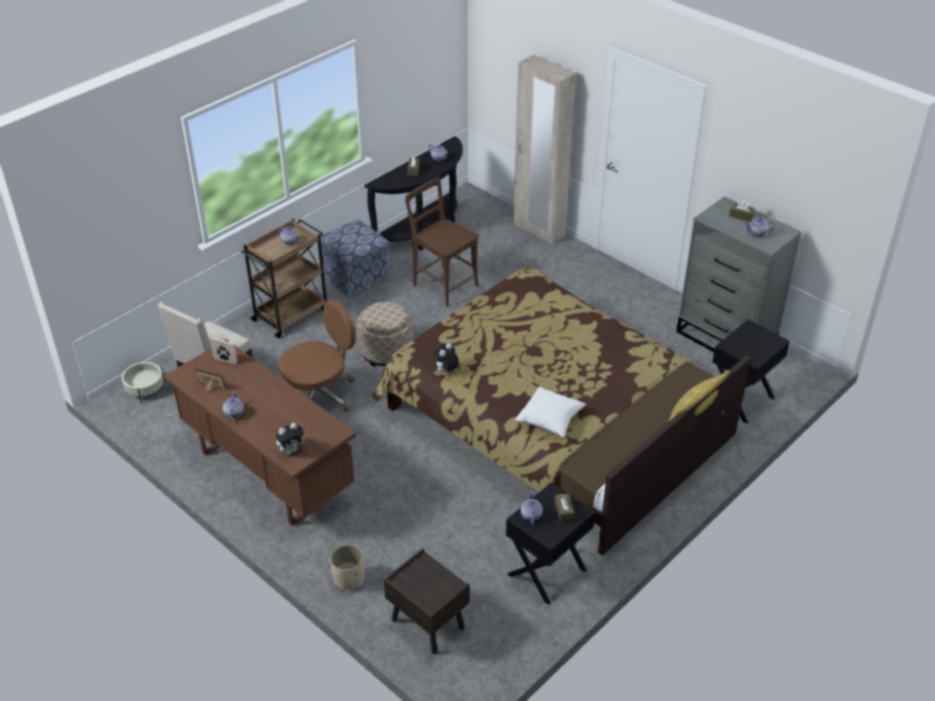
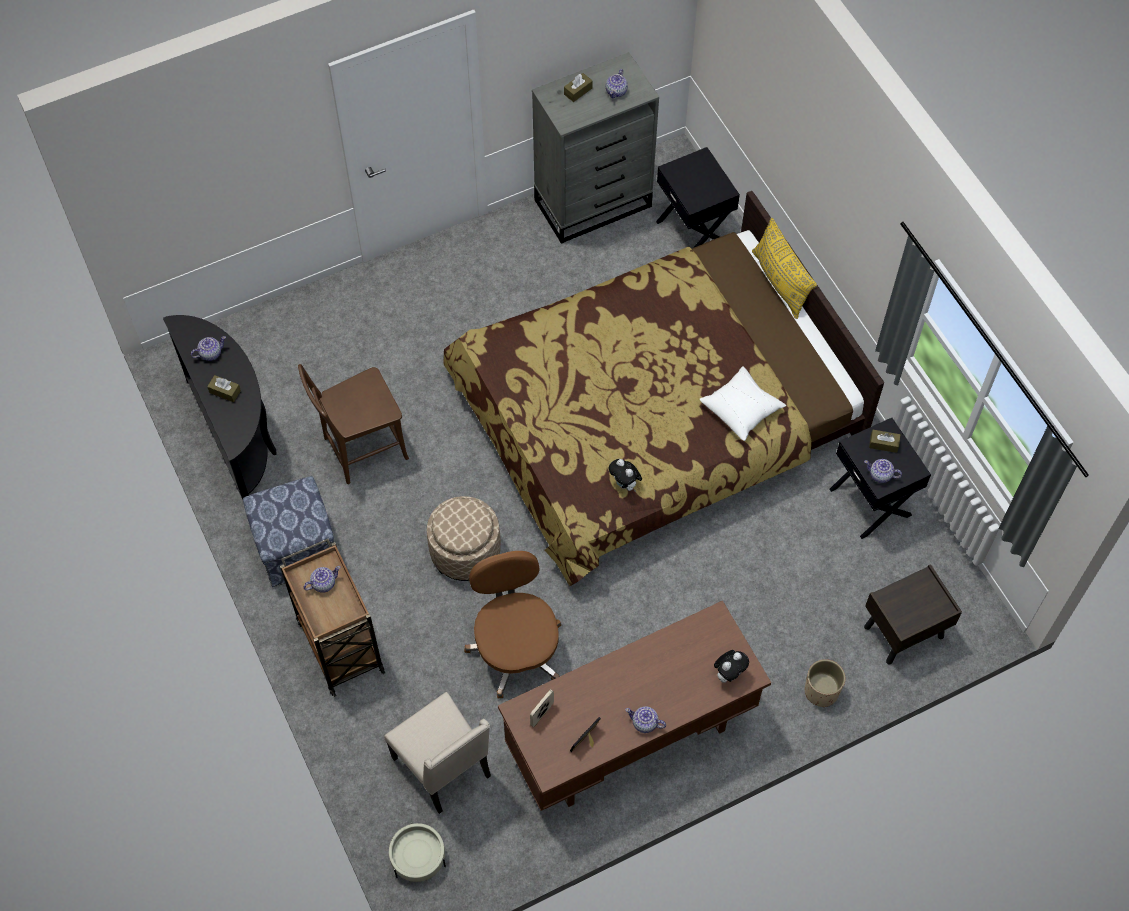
camera: 70 degrees left, 20 degrees up
plush toy [276,423,306,454] -> plush toy turned 60 degrees clockwise [714,650,749,683]
beige wardrobe [513,55,576,245] -> none

